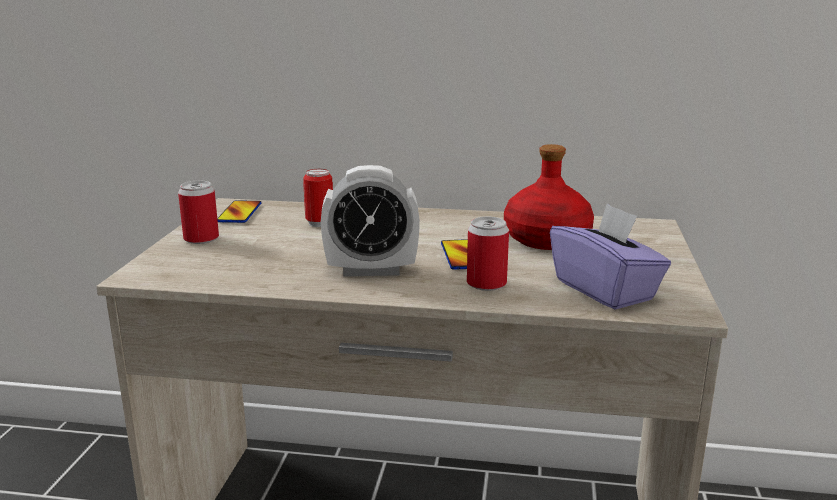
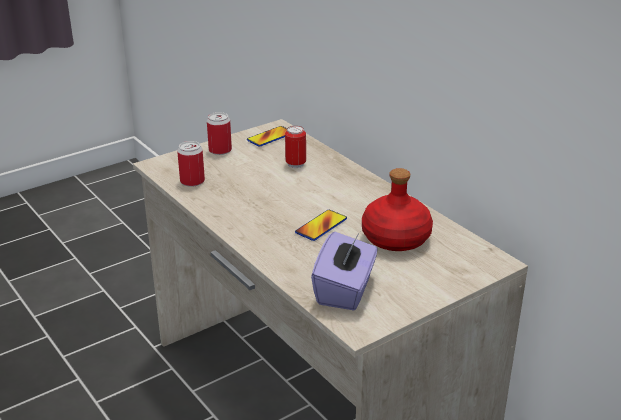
camera: 45 degrees right, 10 degrees up
alarm clock [321,165,420,277] -> none
can [467,217,509,291] -> can moved to [177,141,205,187]

